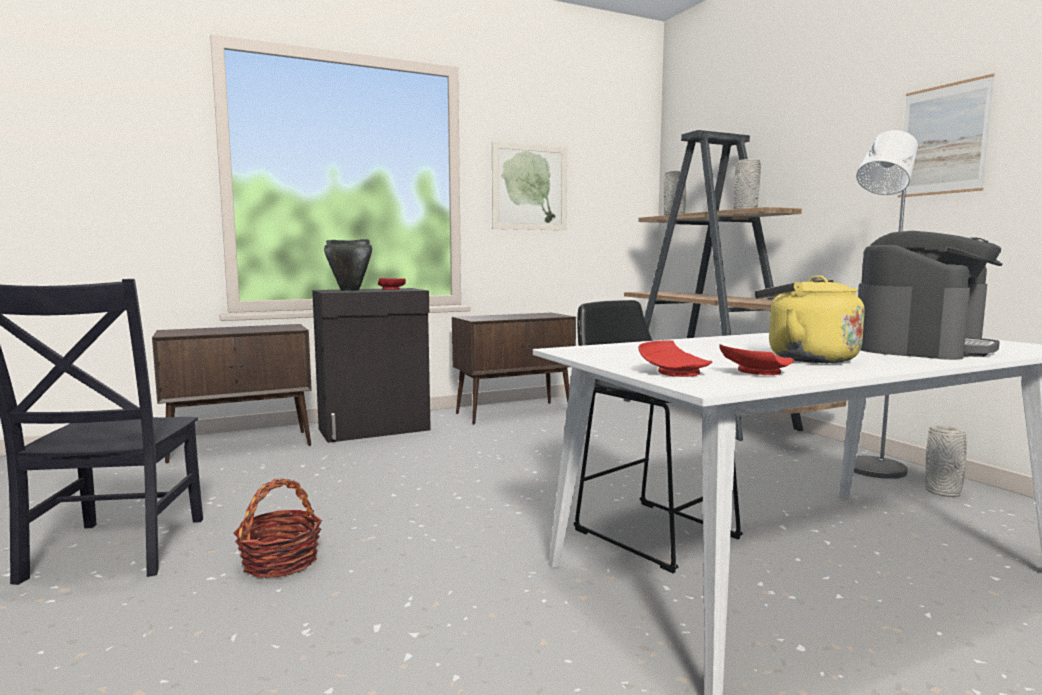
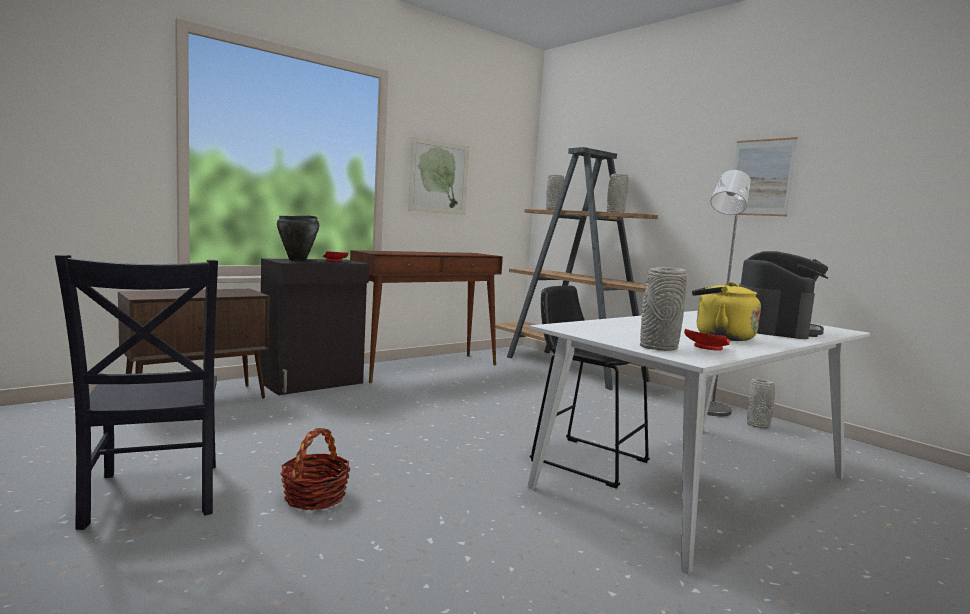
camera: 15 degrees left, 0 degrees up
brown cabinet [452,313,576,424] -> brown console table [350,250,503,383]
red plate [638,340,712,377] -> grey vase [640,267,687,351]

